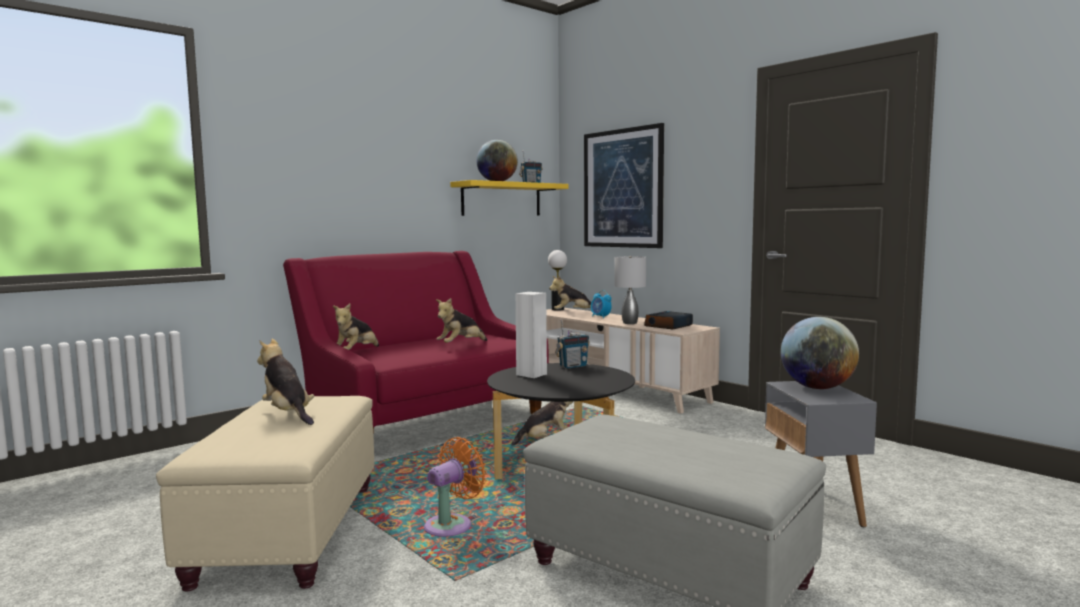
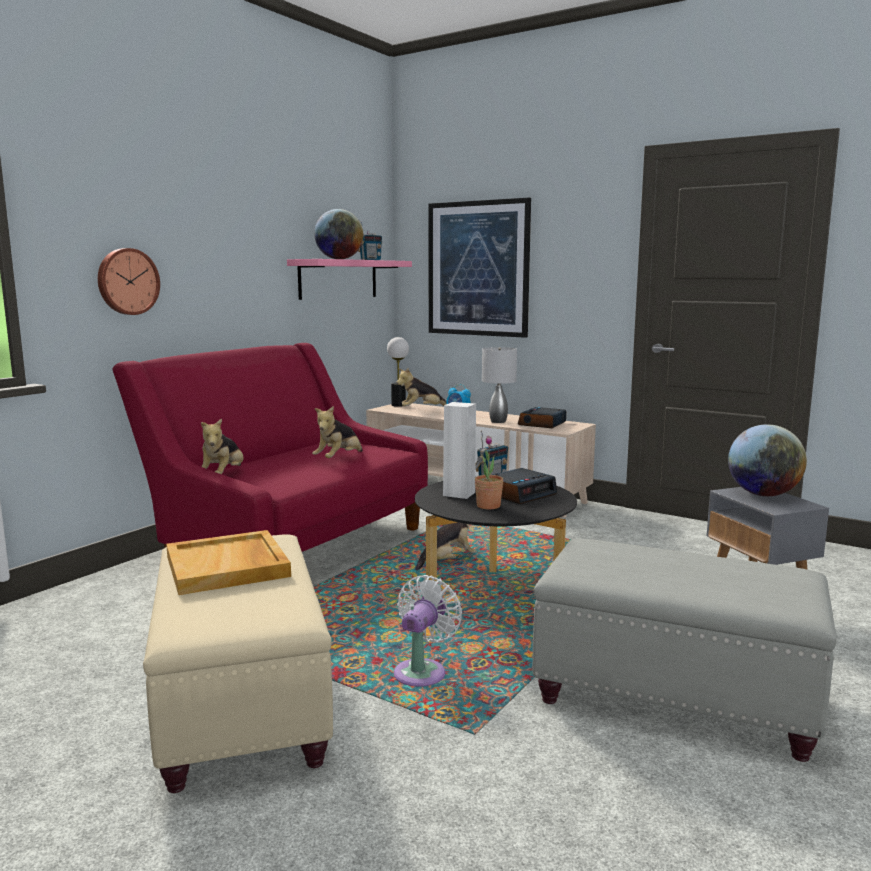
camera: 15 degrees left, 5 degrees up
plush toy [257,338,314,425] -> beige tray [166,530,291,595]
orange fan [424,437,487,537] -> white fan [394,575,462,687]
yellow shelf [450,180,569,216] -> pink shelf [287,259,412,300]
none -> wall clock [98,248,160,315]
none -> potted plant [475,435,503,509]
none -> alarm clock [493,468,557,504]

